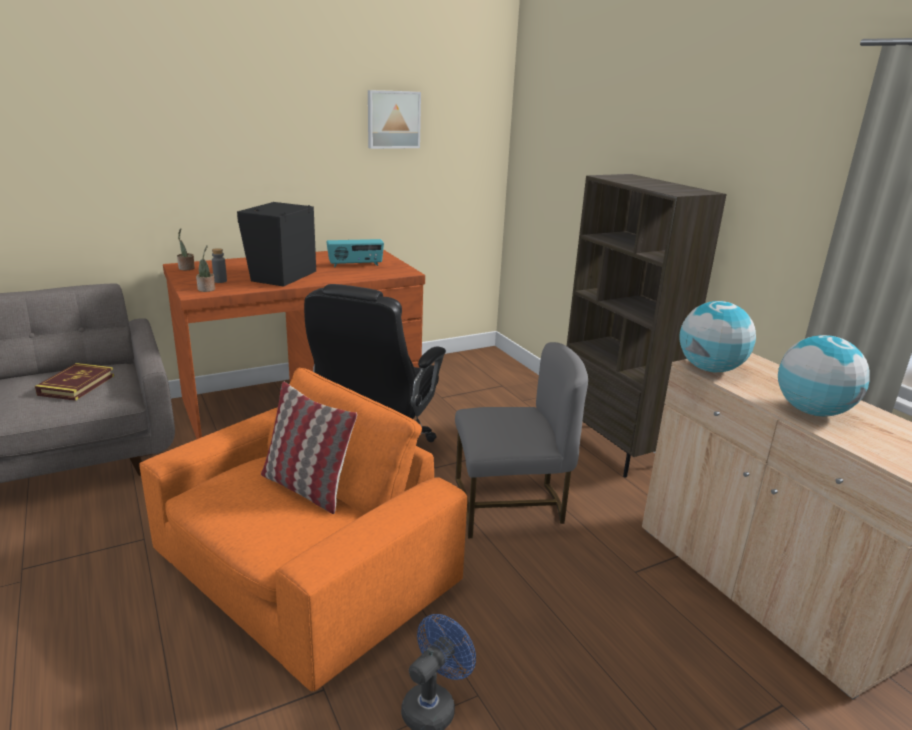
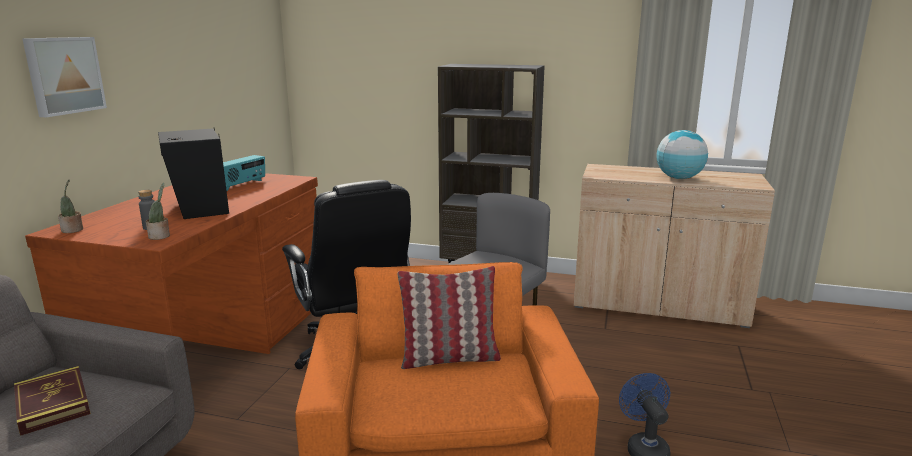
camera: 45 degrees left, 5 degrees down
picture [368,90,421,149] -> picture moved to [22,37,107,117]
globe [679,301,756,373] -> none

